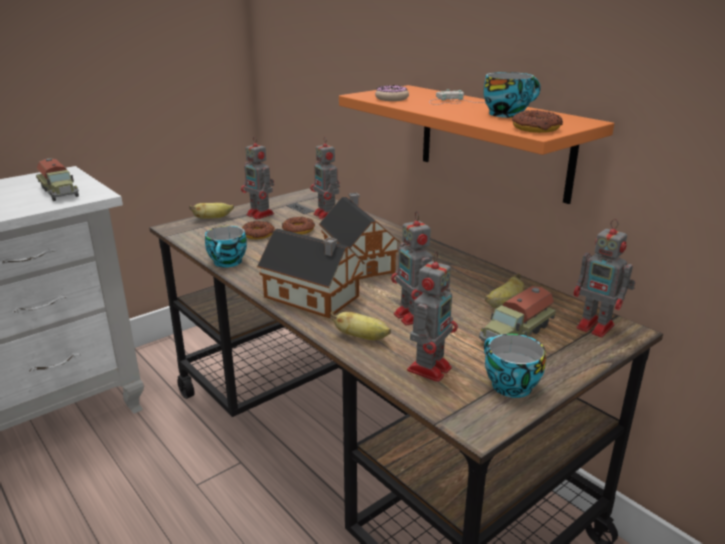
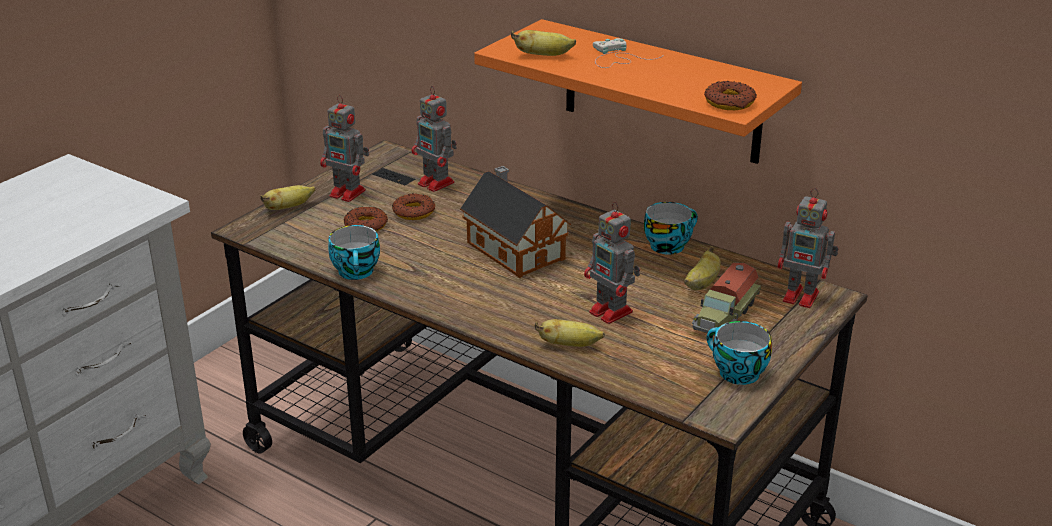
camera: 15 degrees left, 5 degrees up
toy truck [36,158,79,201] -> none
toy house [257,228,365,318] -> none
donut [375,85,409,101] -> banana [511,30,576,56]
toy robot [407,251,458,382] -> none
cup [483,72,540,118] -> cup moved to [644,202,698,255]

